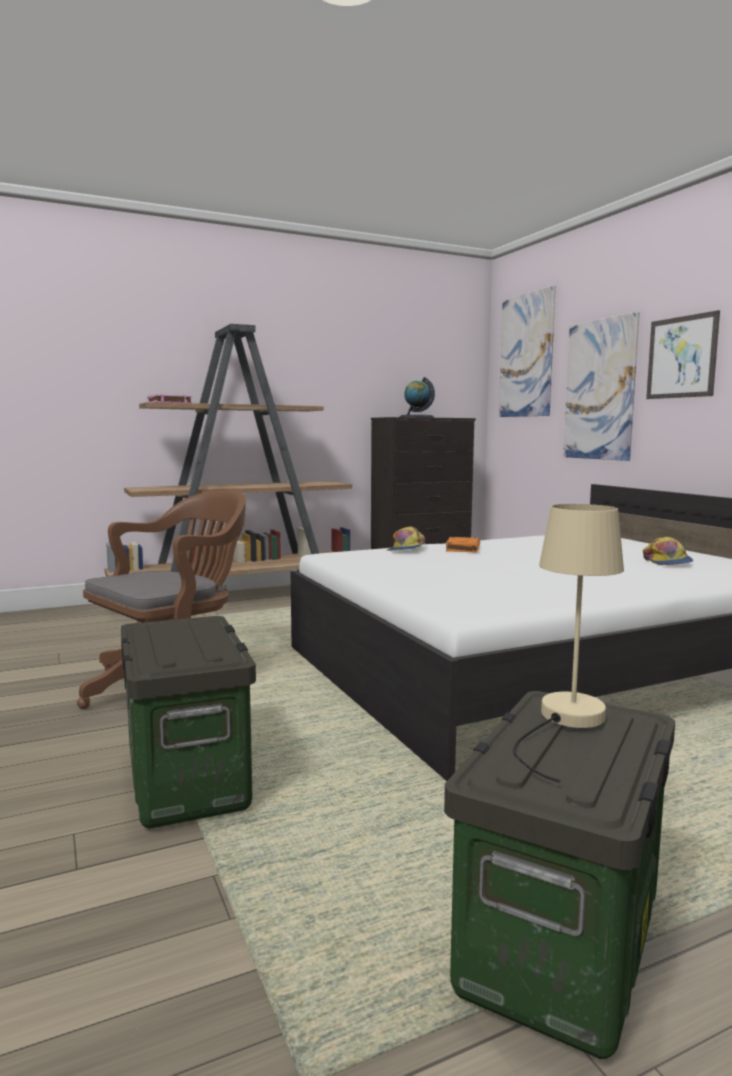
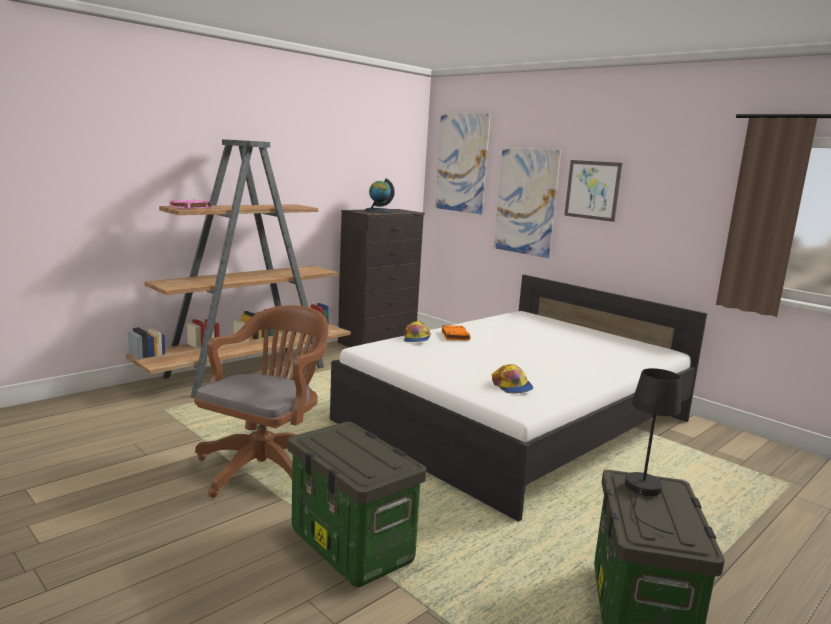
camera: 20 degrees left, 5 degrees up
beige table lamp [513,504,624,783] -> black table lamp [625,368,681,535]
cap [643,537,693,565] -> cap moved to [492,364,533,394]

